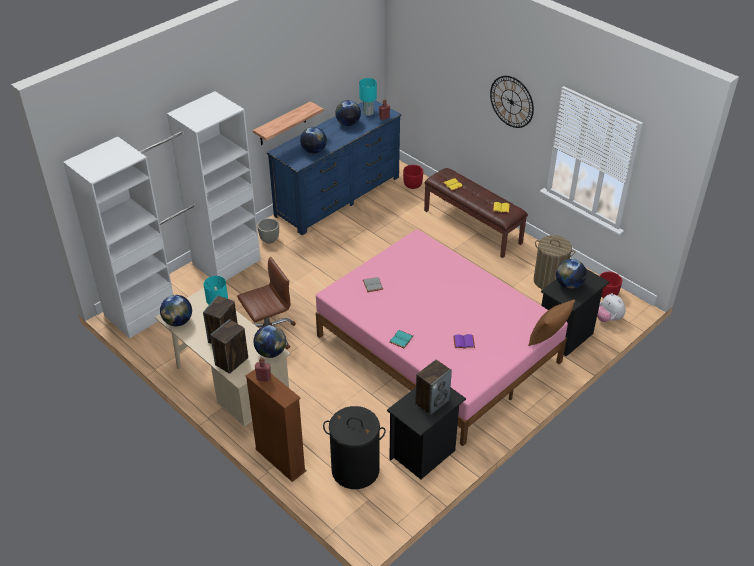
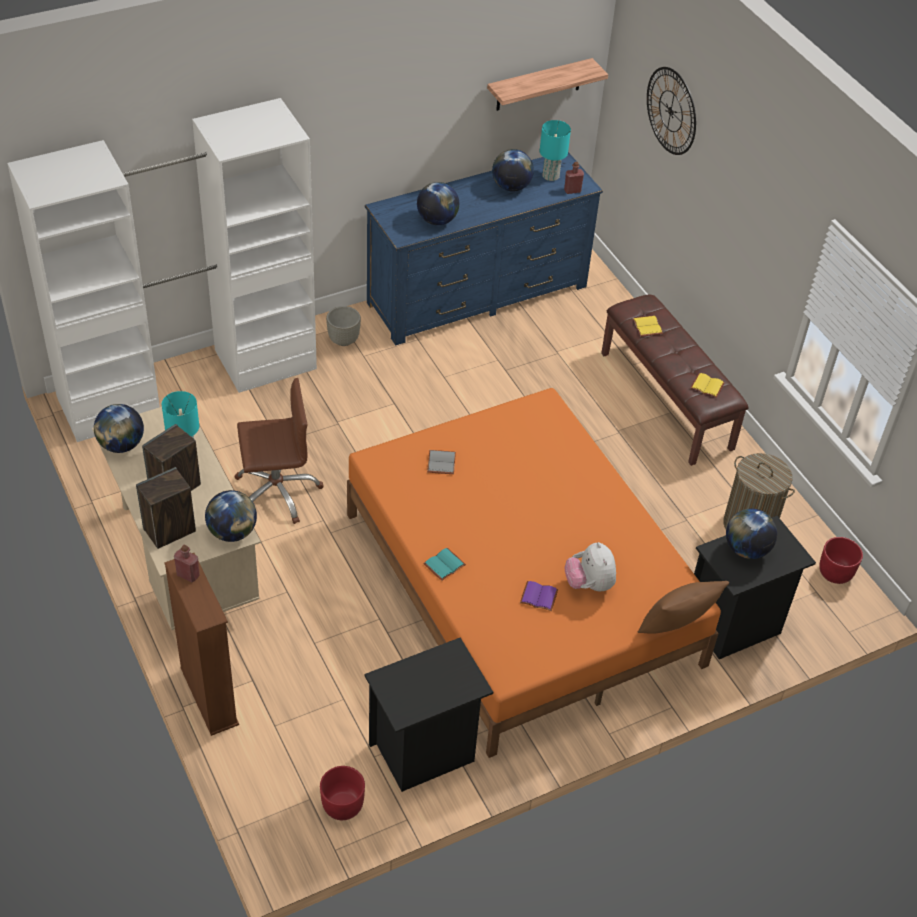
camera: 15 degrees right, 5 degrees up
shelf [253,101,324,145] -> shelf moved to [487,58,608,111]
pink bed [316,229,568,446] -> orange bed [347,388,721,758]
black laundry basket [323,406,386,489] -> none
red planter [403,165,423,189] -> red planter moved to [320,766,365,820]
speaker [415,359,452,415] -> none
wall clock [490,76,534,128] -> wall clock moved to [647,67,696,155]
plush toy [597,293,626,322] -> plush toy moved to [564,542,616,591]

